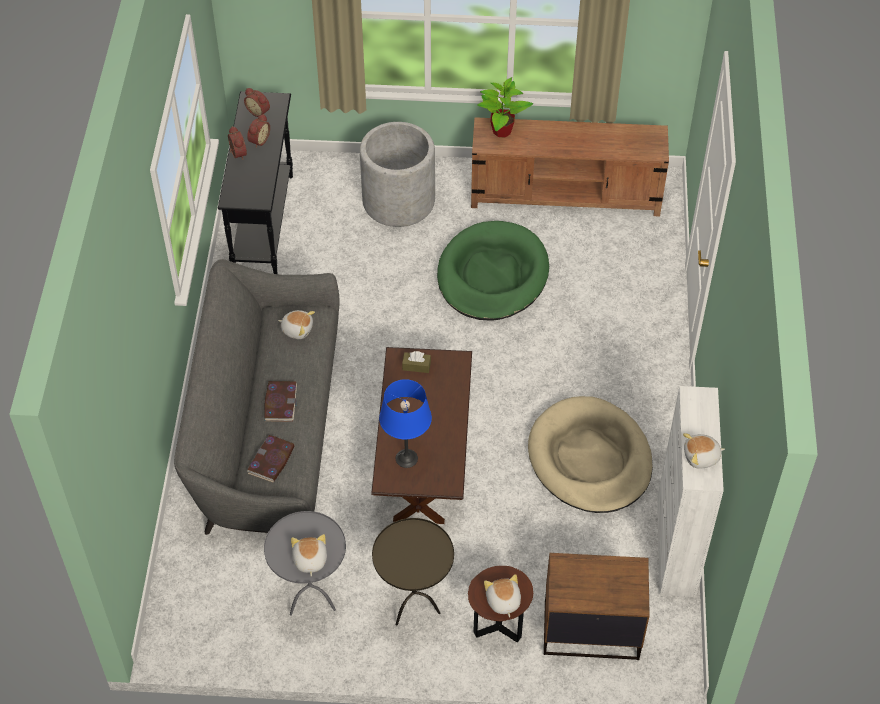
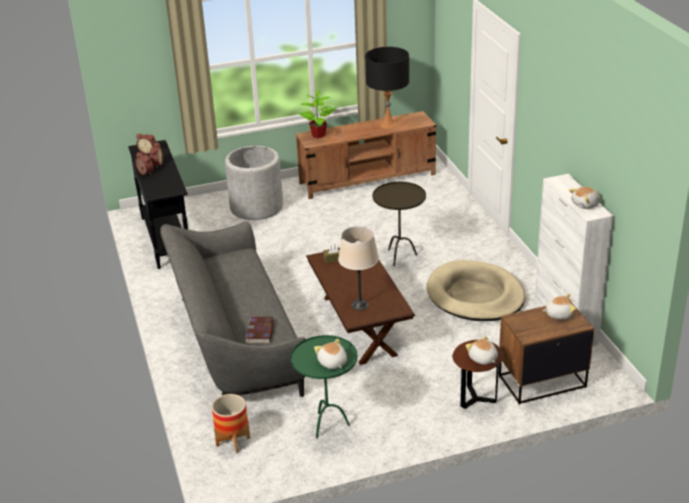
camera: 20 degrees left, 20 degrees down
book [264,381,297,422] -> none
grey side table [264,511,346,616] -> green side table [291,335,357,439]
plush toy [278,310,315,339] -> plush toy moved to [542,294,576,319]
brown side table [372,518,454,626] -> brown side table moved to [373,182,426,266]
blue table lamp [379,379,432,468] -> beige table lamp [338,226,379,310]
green dog bed [437,221,549,321] -> none
none -> planter [212,394,250,453]
none -> black table lamp [365,47,409,129]

